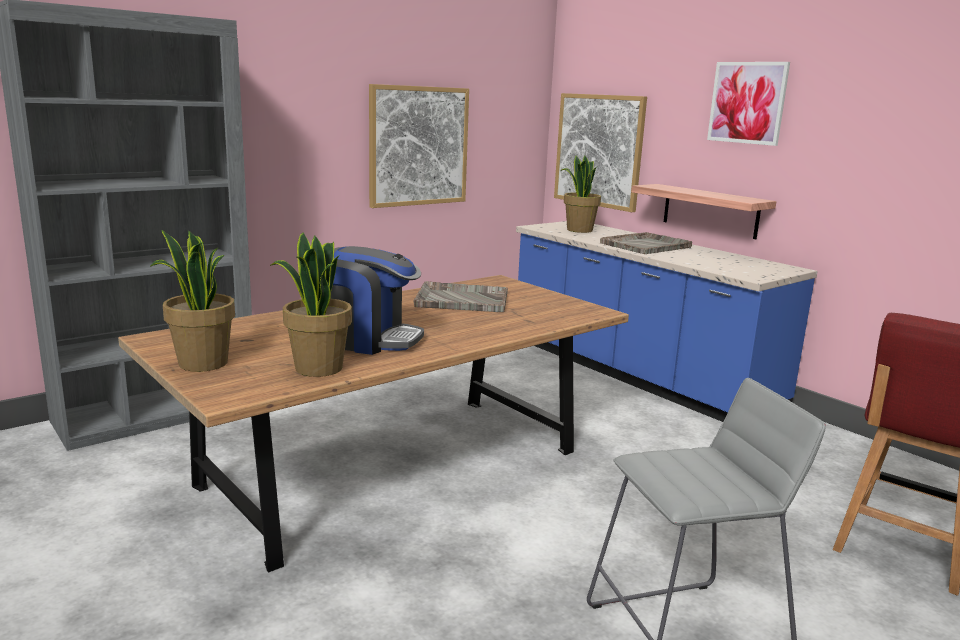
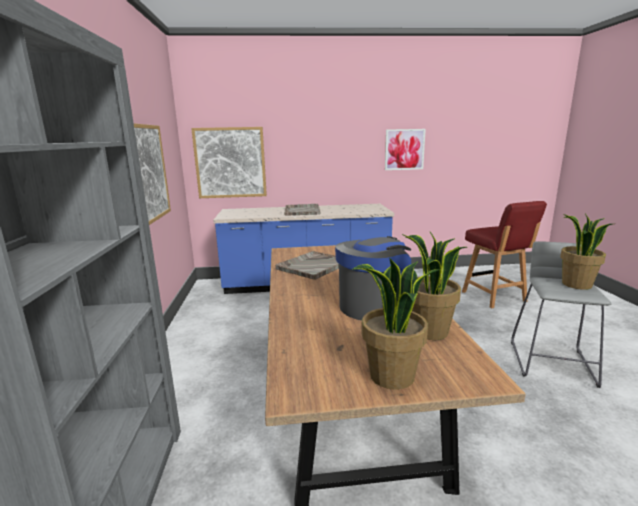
camera: 55 degrees left, 0 degrees up
potted plant [560,155,601,233] -> potted plant moved to [560,213,613,290]
shelf [631,184,776,239] -> none
picture [707,62,790,146] -> picture moved to [385,129,426,170]

